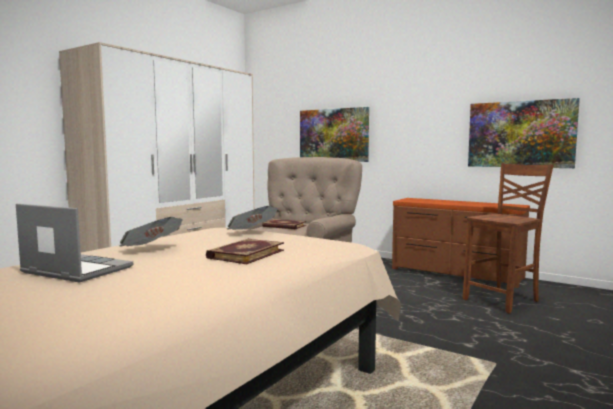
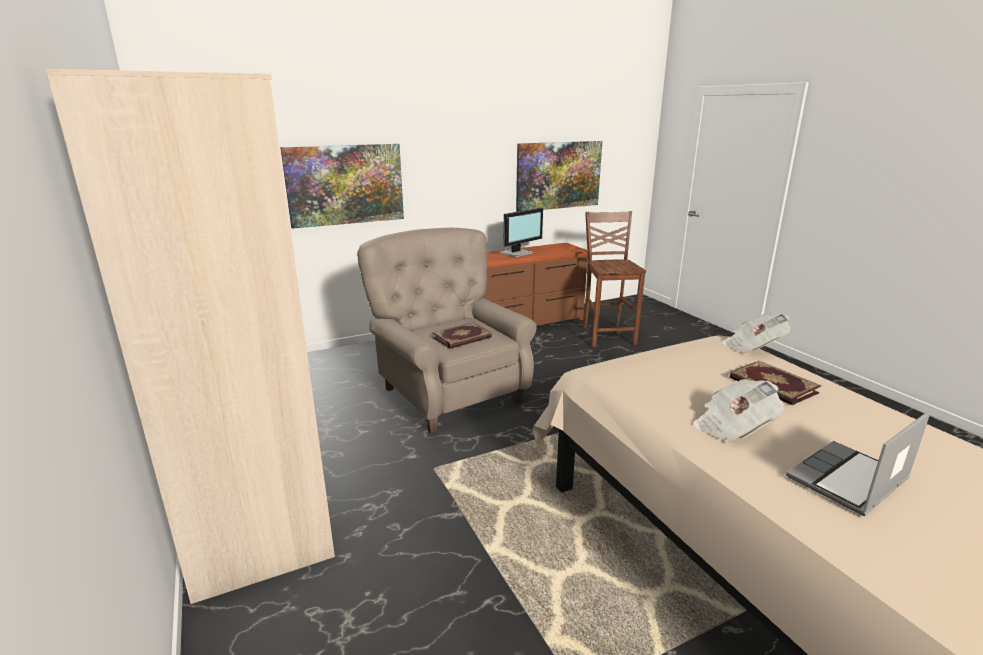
camera: 60 degrees left, 15 degrees up
newspaper [227,206,278,230] -> newspaper moved to [722,313,791,353]
none -> monitor [499,208,543,257]

